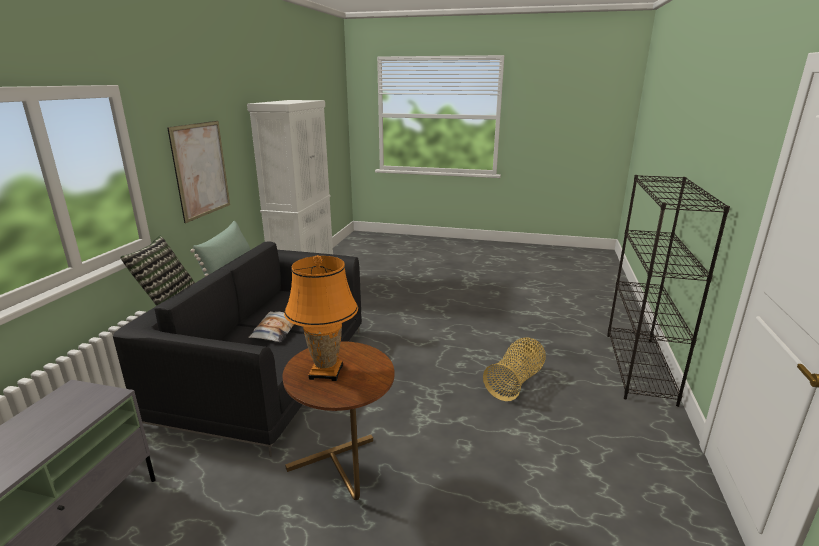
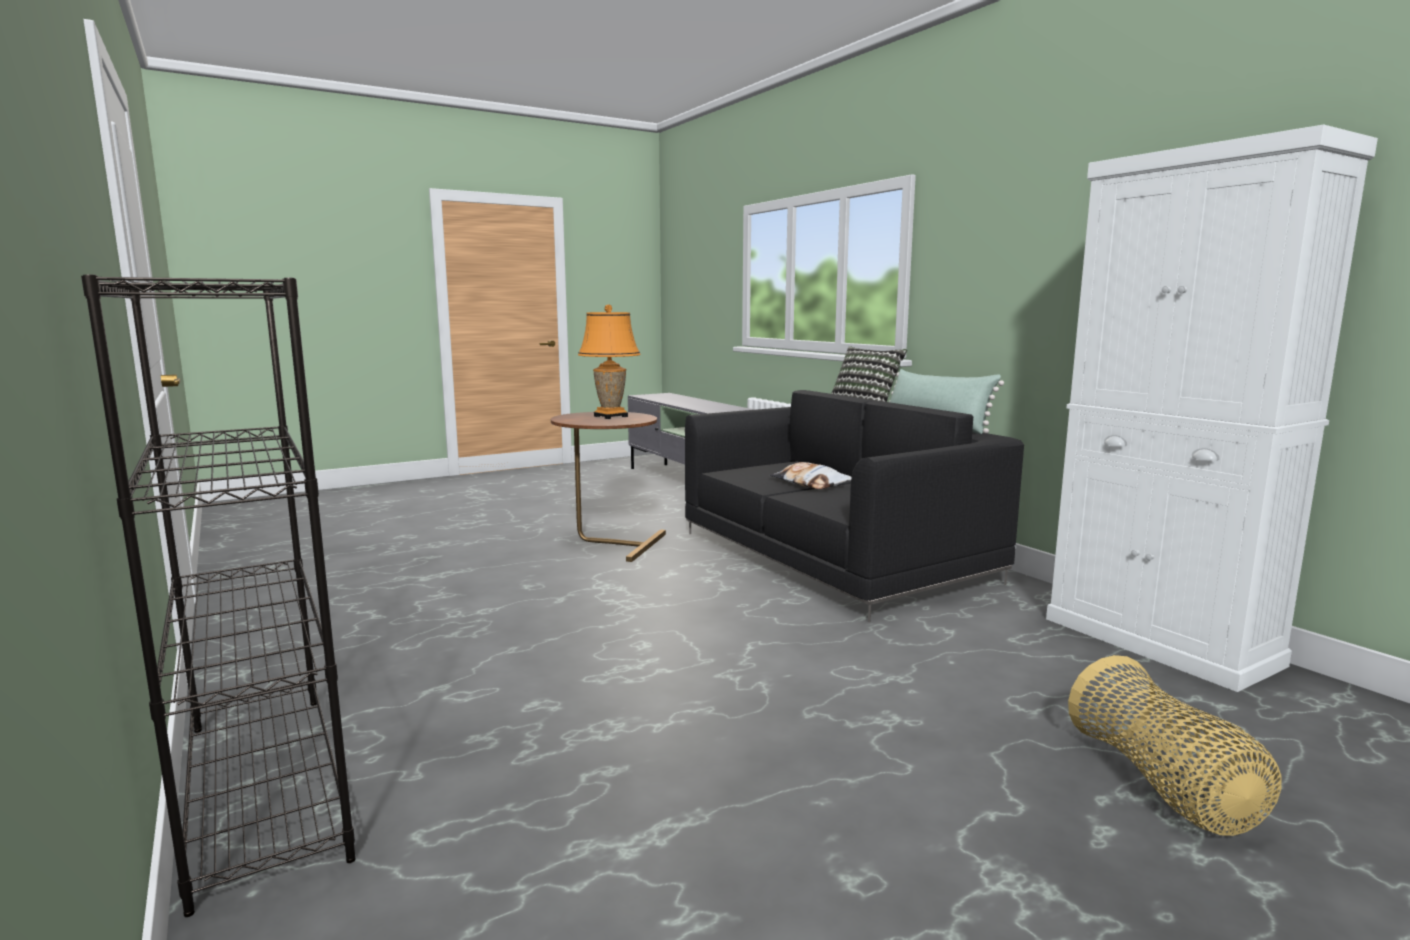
camera: 135 degrees right, 10 degrees down
picture [167,121,230,223] -> none
basket [483,337,546,401] -> basket moved to [1068,655,1281,836]

